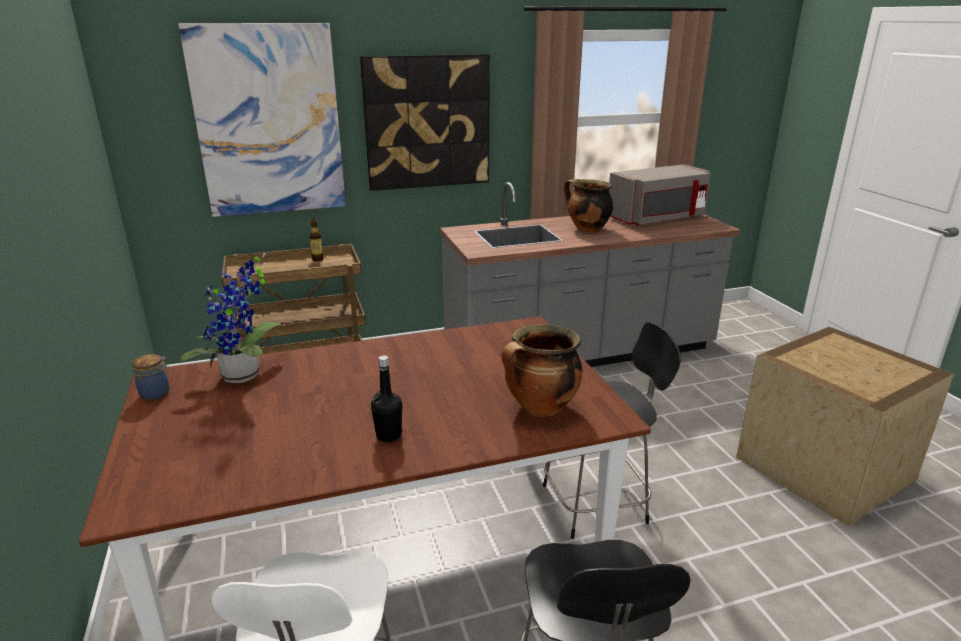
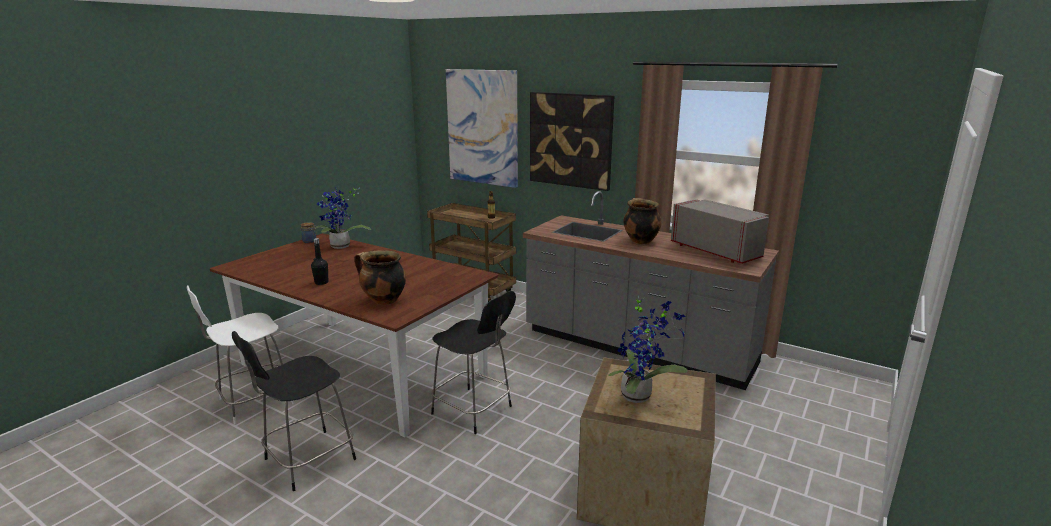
camera: 50 degrees right, 5 degrees down
grey microwave [609,164,711,226] -> grey microwave turned 150 degrees counterclockwise [671,199,769,264]
none -> potted plant [608,296,687,403]

